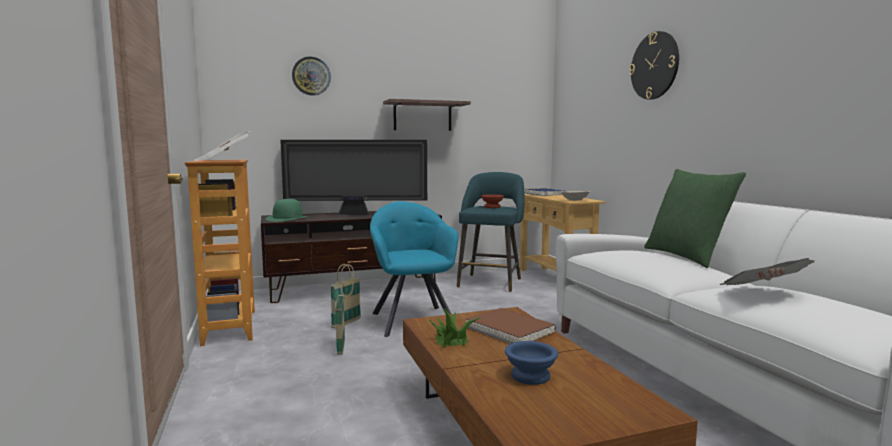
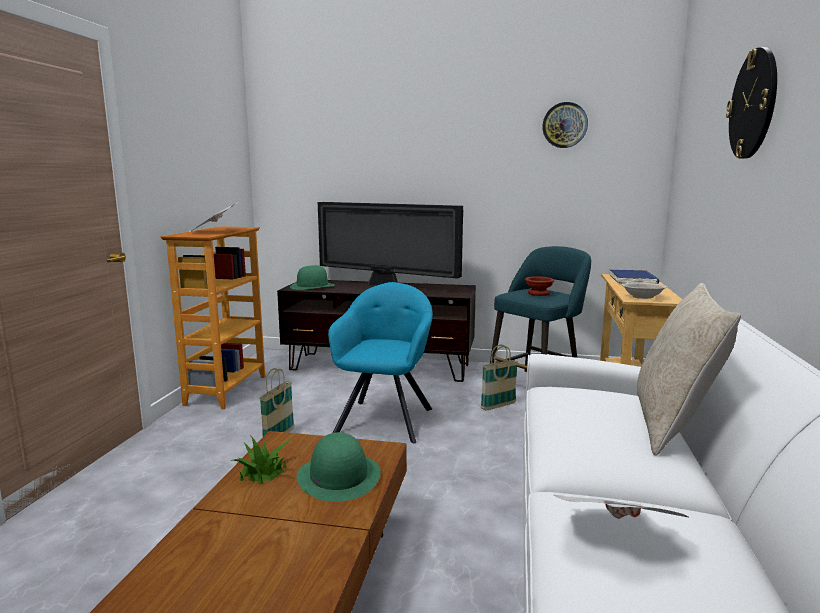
camera: 30 degrees right, 5 degrees up
wall clock [292,57,331,96] -> wall clock moved to [542,102,588,148]
basket [330,264,361,329] -> basket moved to [480,345,518,410]
shelf [383,99,471,131] -> none
brown book [466,308,556,344] -> green hat [297,432,381,502]
blue bowl [505,341,558,385] -> none
green pillow [644,169,746,268] -> beige pillow [637,283,741,456]

